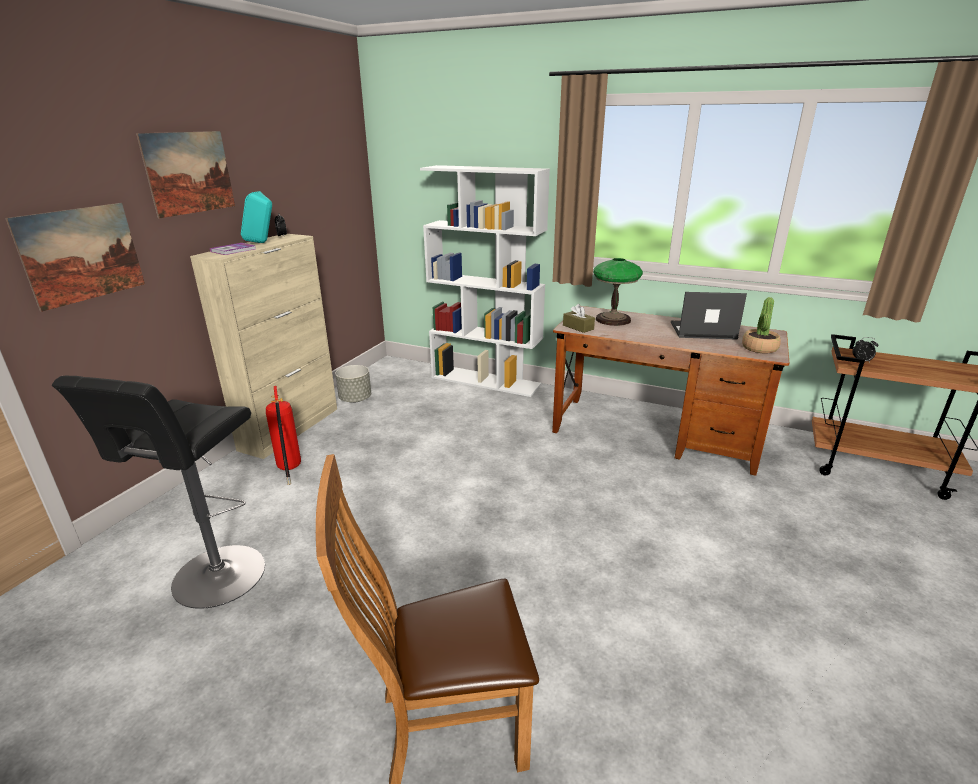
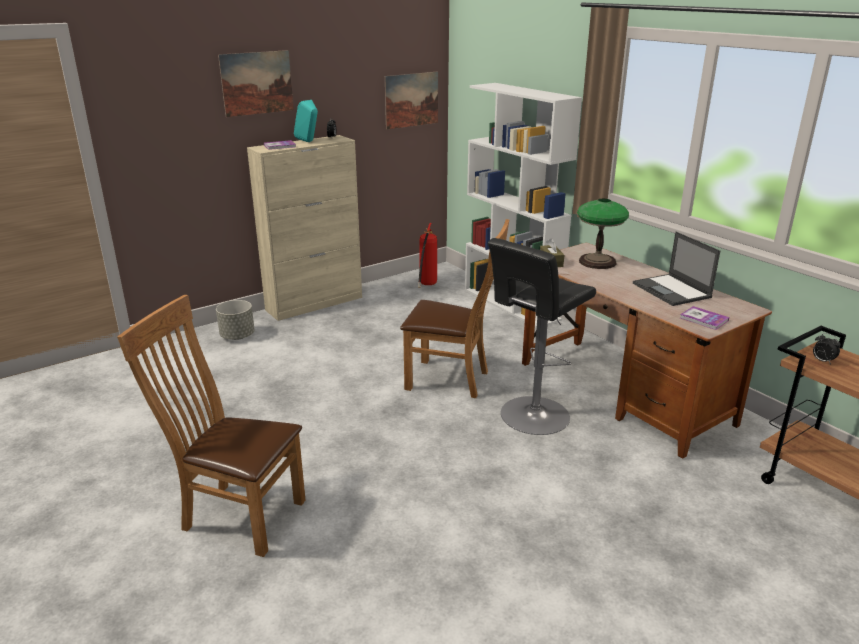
camera: 30 degrees right, 0 degrees up
picture [6,203,145,312] -> picture moved to [385,72,438,130]
black stool [52,376,265,609] -> black stool moved to [488,238,596,435]
fire extinguisher [266,386,301,485] -> fire extinguisher moved to [418,223,437,288]
grey planter [335,365,371,403] -> grey planter moved to [216,300,255,340]
laptop [671,292,747,340] -> laptop turned 150 degrees counterclockwise [633,232,720,306]
potted plant [742,297,781,354] -> book [680,306,729,330]
none -> brown chair [400,219,509,398]

